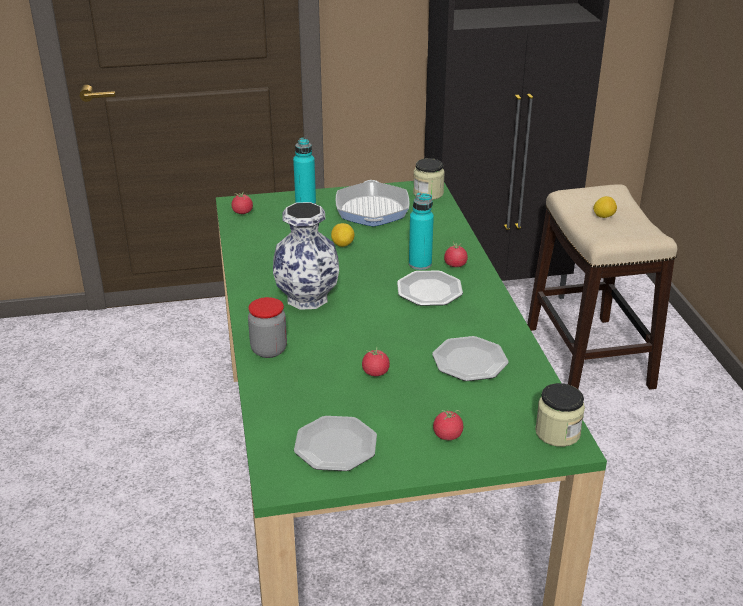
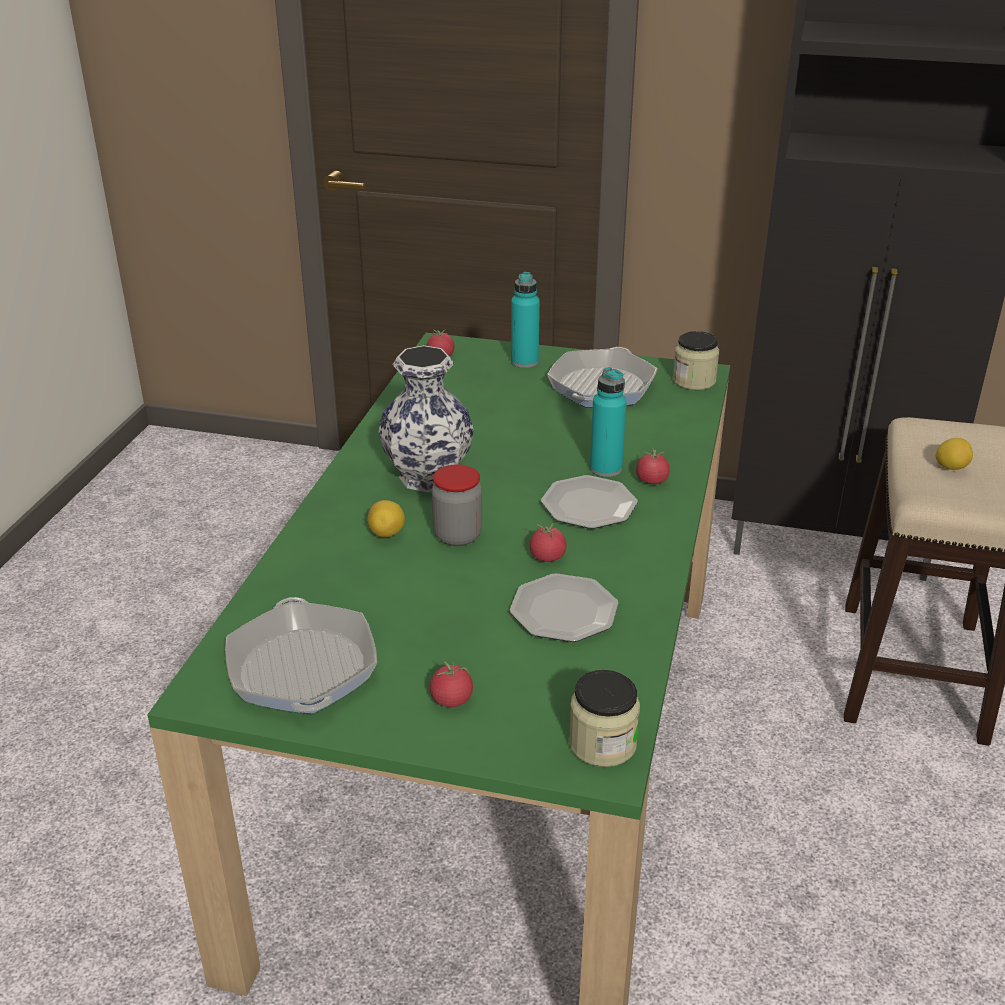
camera: 25 degrees right, 0 degrees up
jar [248,297,287,358] -> jar moved to [432,464,482,546]
plate [294,416,377,471] -> frying pan [225,597,377,714]
lemon [331,223,355,247] -> lemon moved to [367,500,405,537]
tomato [362,347,390,376] -> tomato moved to [530,523,567,562]

